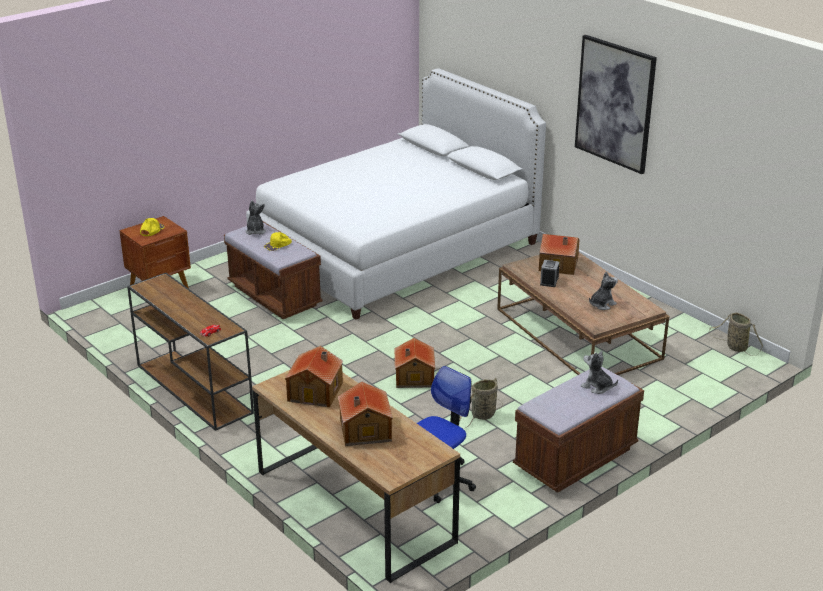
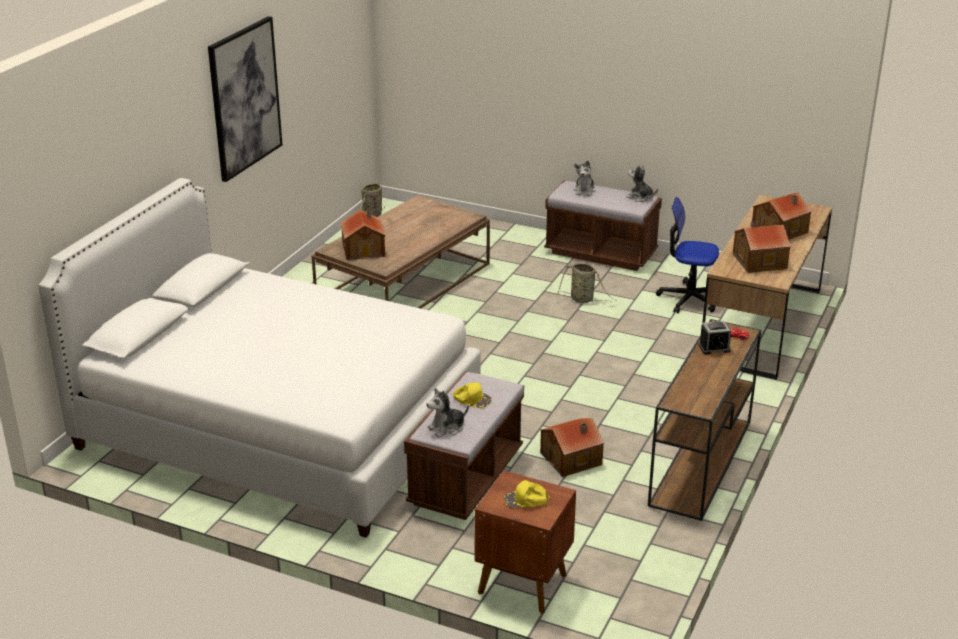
camera: 115 degrees left, 0 degrees up
toy house [395,338,435,388] -> toy house moved to [540,418,604,477]
alarm clock [540,260,560,287] -> alarm clock moved to [699,321,731,354]
plush toy [589,272,618,310] -> plush toy moved to [626,165,658,202]

